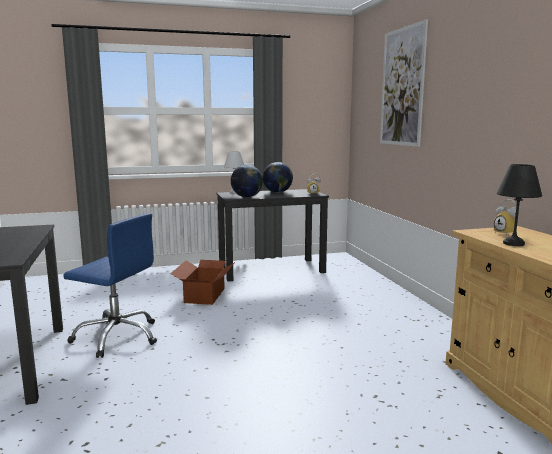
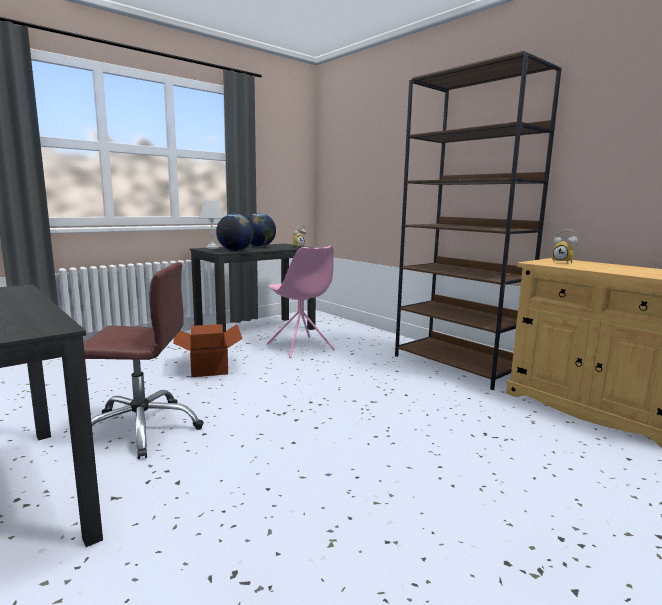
camera: 25 degrees left, 0 degrees up
blue office chair [63,213,157,358] -> brown office chair [83,262,204,459]
picture [380,19,428,147] -> none
black table lamp [497,164,542,246] -> none
none -> pink chair [267,246,335,358]
none -> brown bookcase [395,51,562,390]

